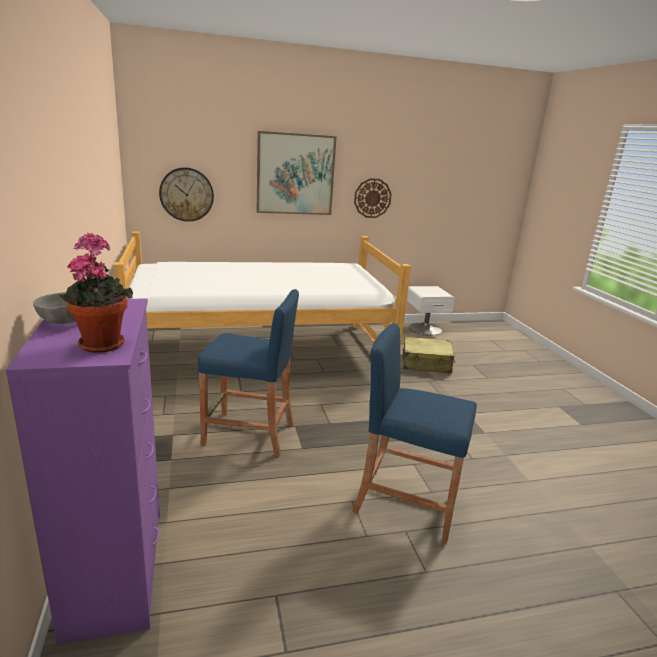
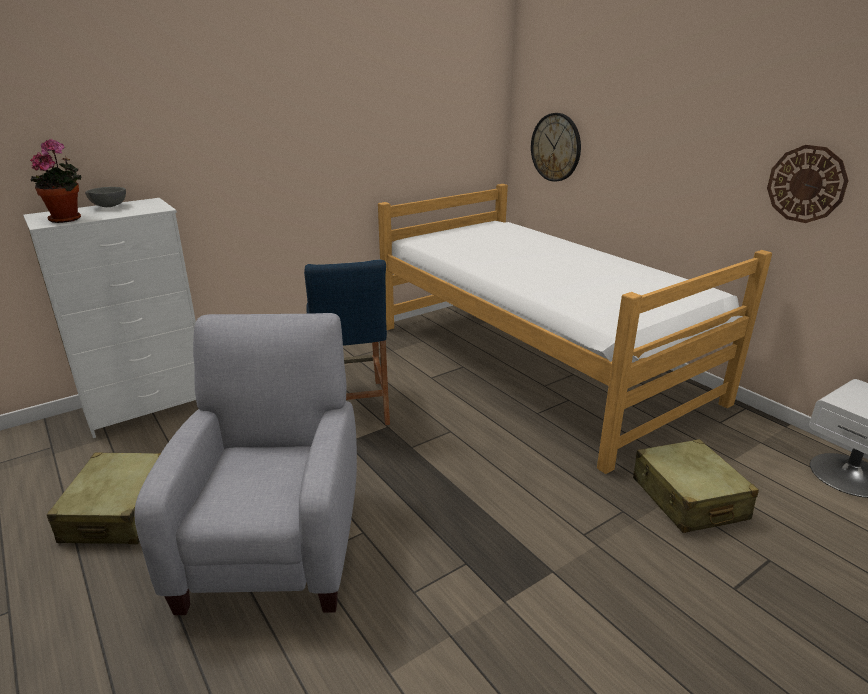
camera: 70 degrees right, 5 degrees up
purple dresser [6,299,160,644] -> white dresser [23,198,196,438]
picture [257,131,337,215] -> none
blue stool [352,323,477,542] -> grey armchair [134,313,357,615]
none -> beige suitcase [47,452,161,544]

